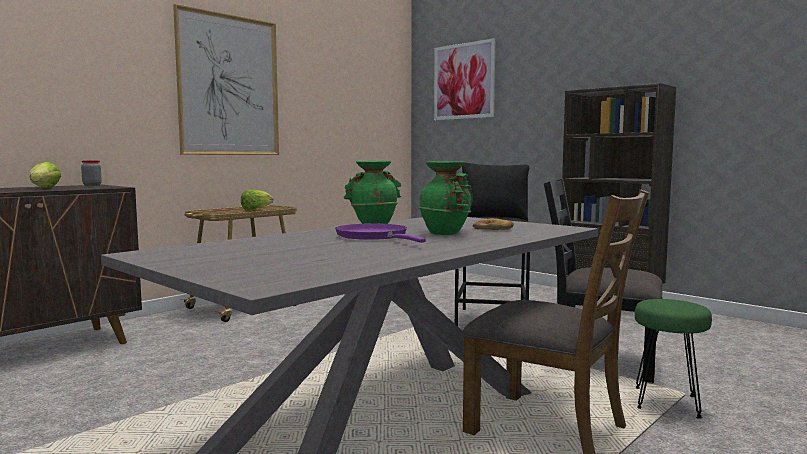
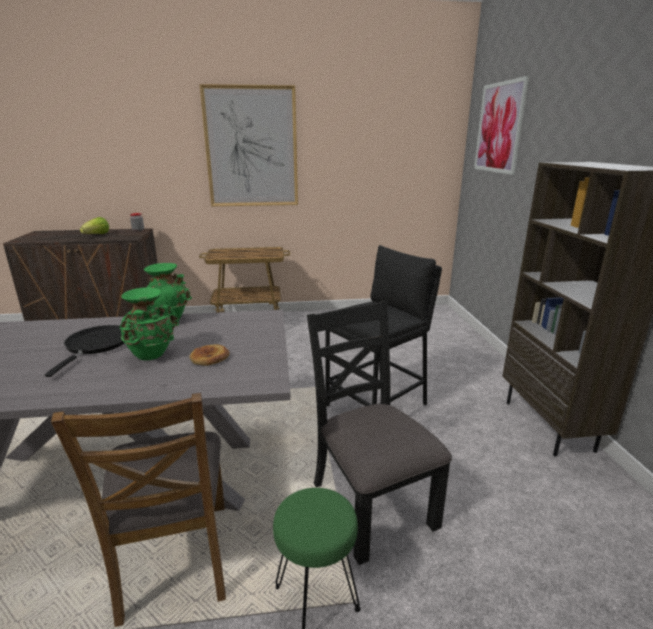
camera: 40 degrees right, 15 degrees up
lettuce [241,189,273,210] -> none
purple frying pan [335,223,426,243] -> black frying pan [45,325,125,377]

